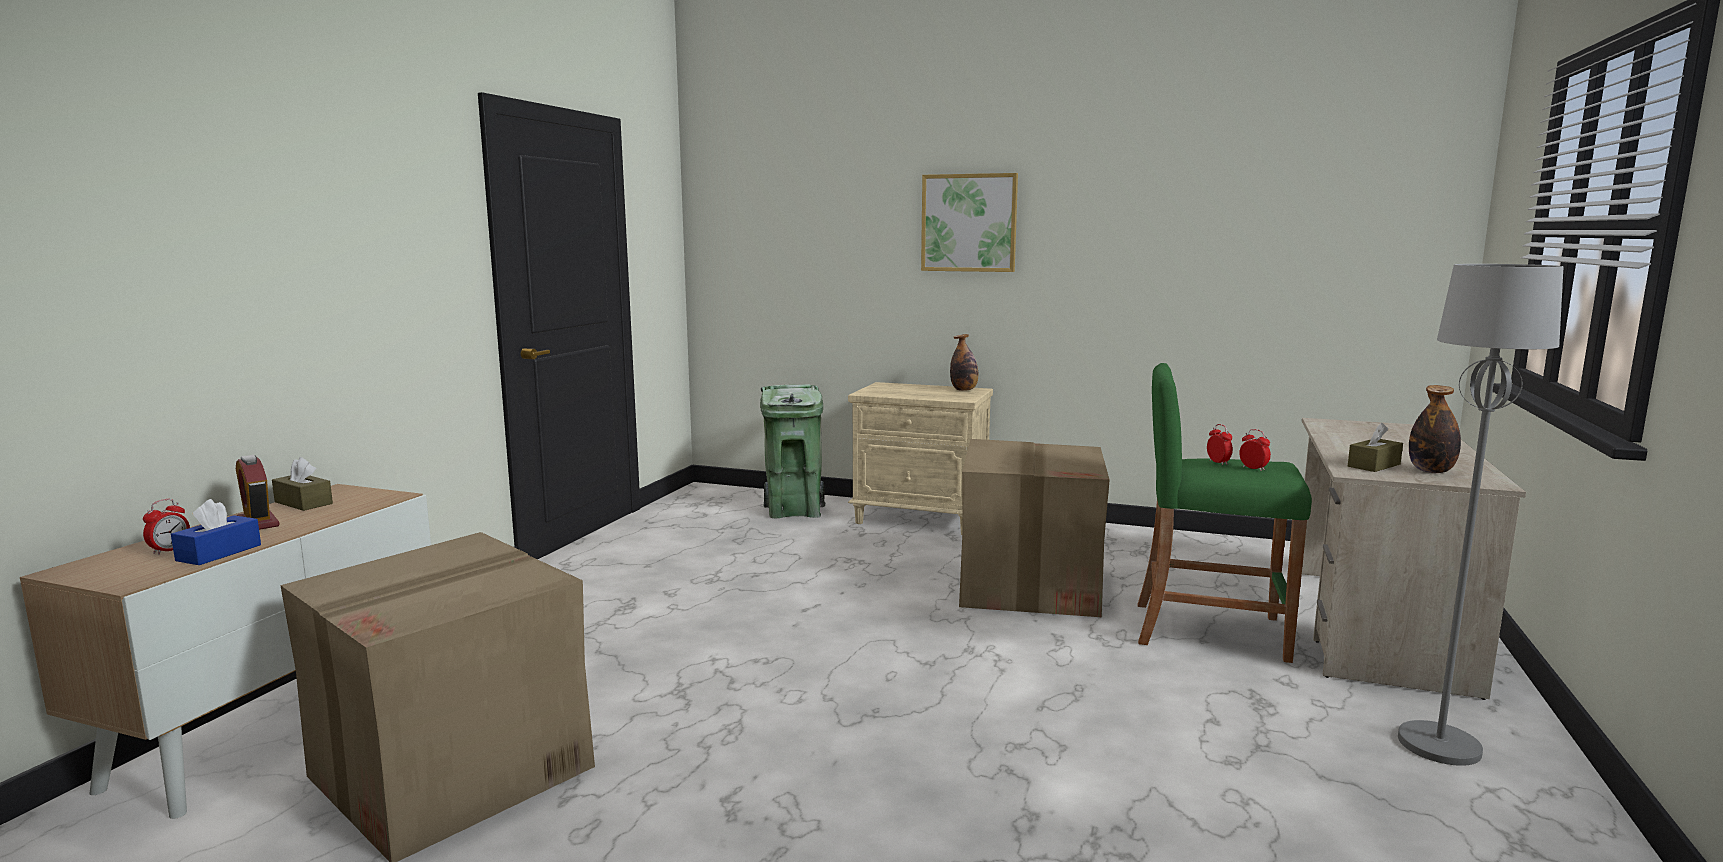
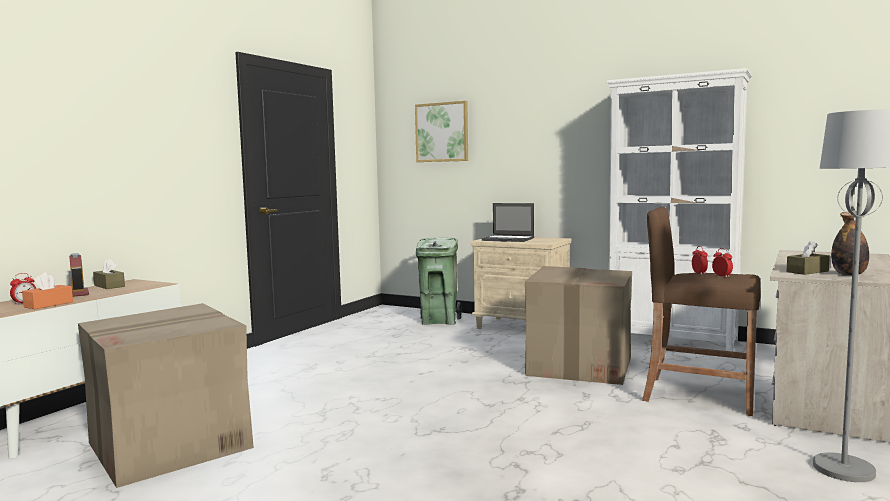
camera: 10 degrees right, 5 degrees down
blue tissue box [171,499,261,565] -> orange tissue box [22,273,73,309]
picture [921,173,1018,272] -> picture moved to [415,101,468,162]
bottle [950,334,978,391] -> none
green stool [1137,363,1312,663] -> brown stool [642,207,761,416]
none -> laptop [482,203,534,242]
none -> white bookcase [606,68,752,352]

